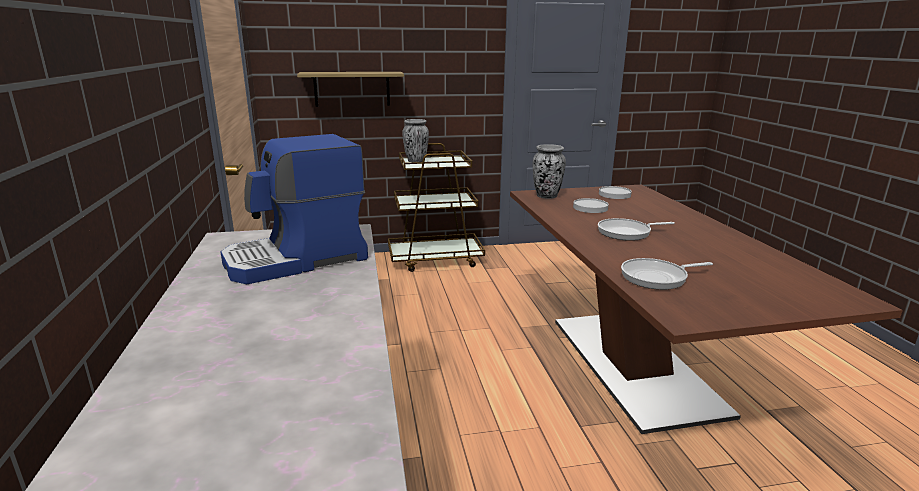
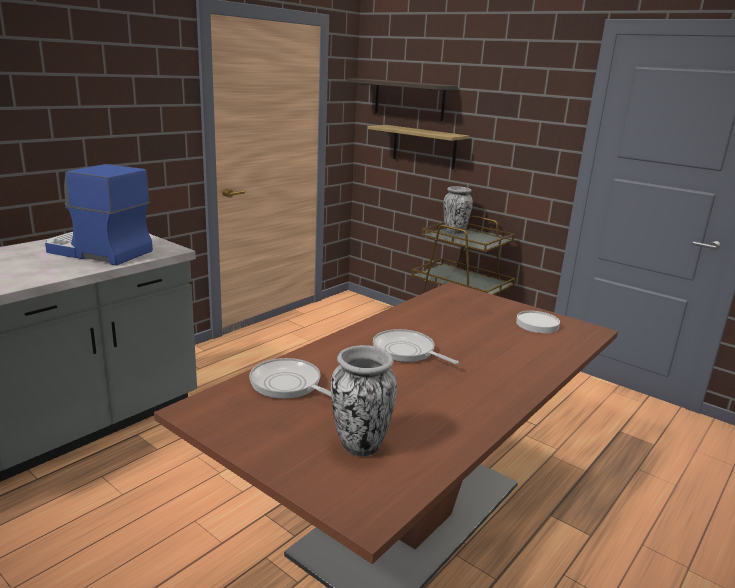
camera: 50 degrees right, 0 degrees up
vase [533,144,566,199] -> vase moved to [331,345,397,456]
white plate [573,198,609,213] -> none
none -> shelf [347,78,458,121]

